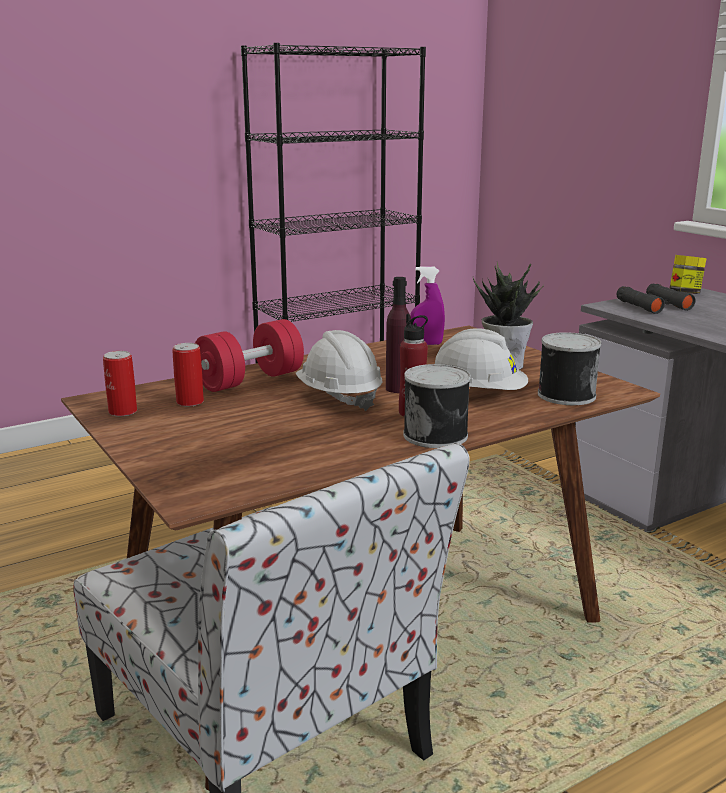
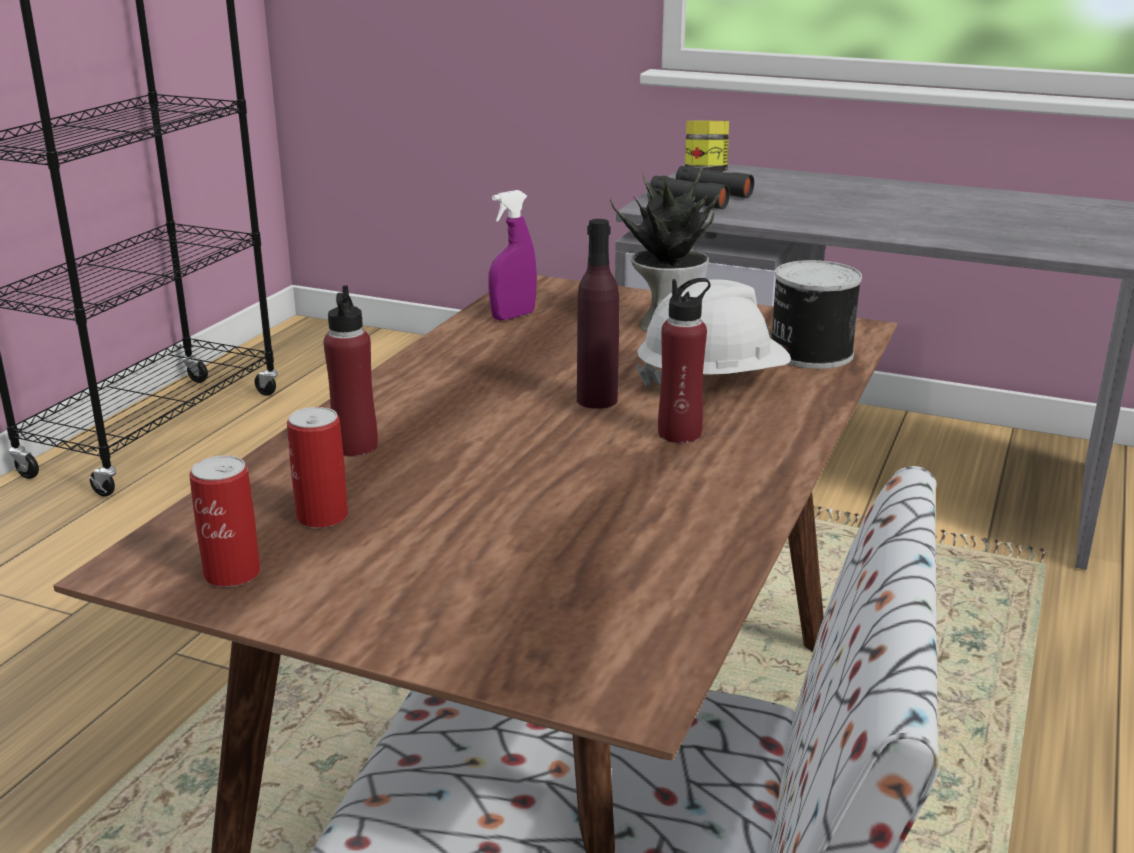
camera: 35 degrees left, 5 degrees up
red dumbbell [195,319,304,392] -> red bottle [324,285,378,457]
white hard hat [295,330,382,411] -> none
can [403,364,471,448] -> none

